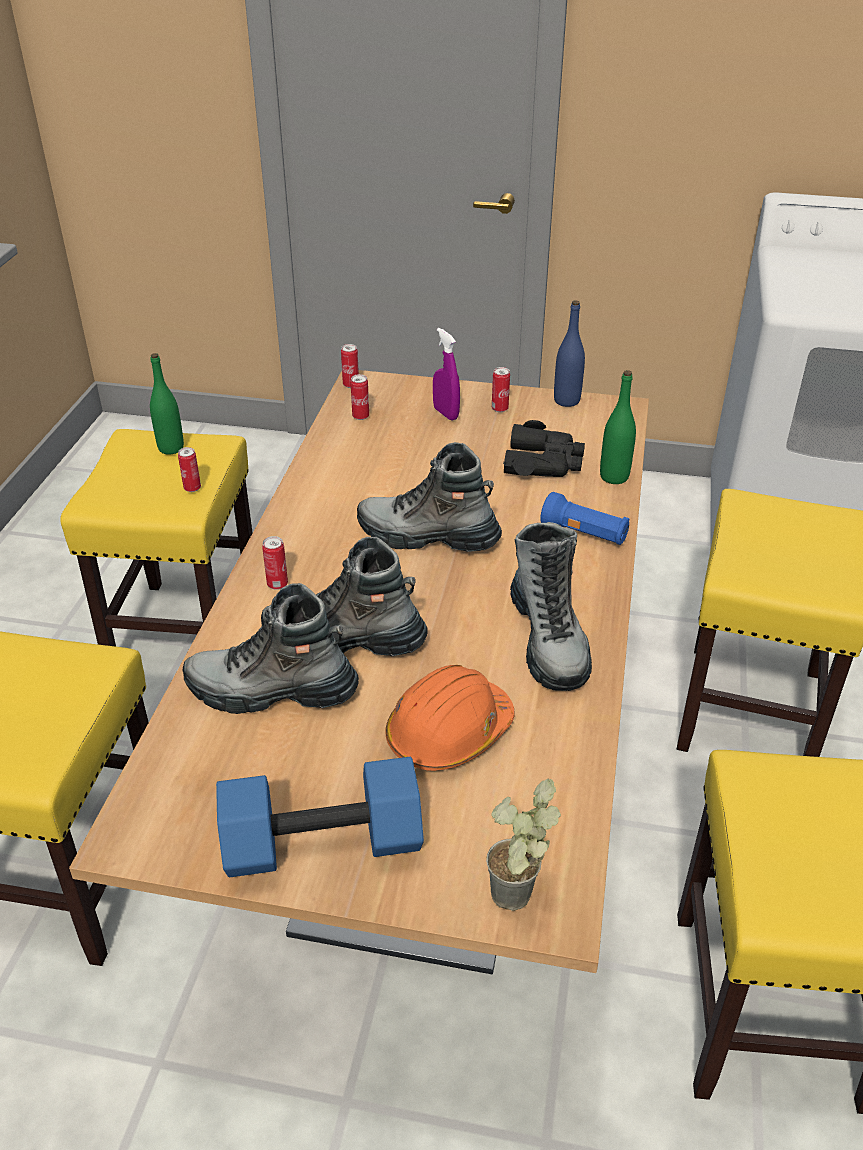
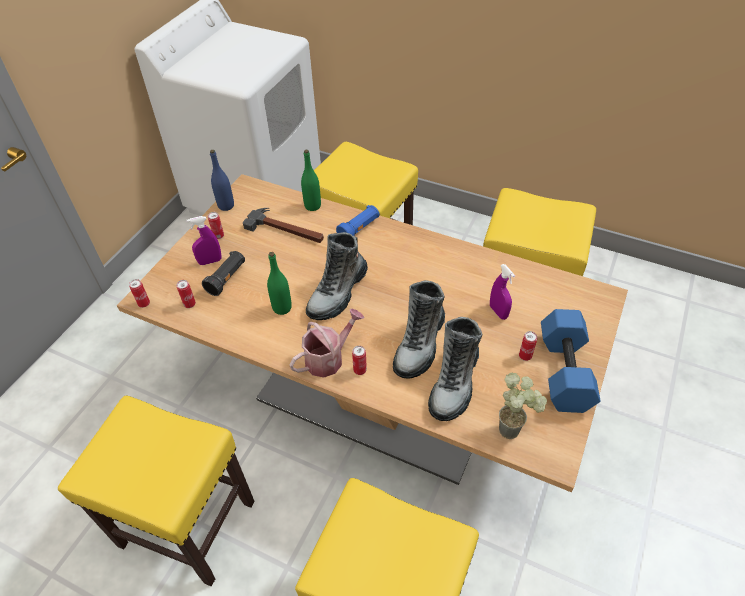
camera: 75 degrees left, 10 degrees up
green bottle [150,353,184,455] -> green bottle moved to [267,252,292,315]
can [178,447,201,492] -> can moved to [519,331,537,361]
orange hard hat [385,665,515,771] -> purple spray bottle [490,264,515,320]
potted plant [486,779,561,911] -> potted plant moved to [499,373,547,439]
black binoculars [503,420,585,477] -> hammer [243,208,324,243]
boot [510,522,592,691] -> none
none -> black flashlight [202,251,245,296]
none -> watering can [289,308,365,378]

